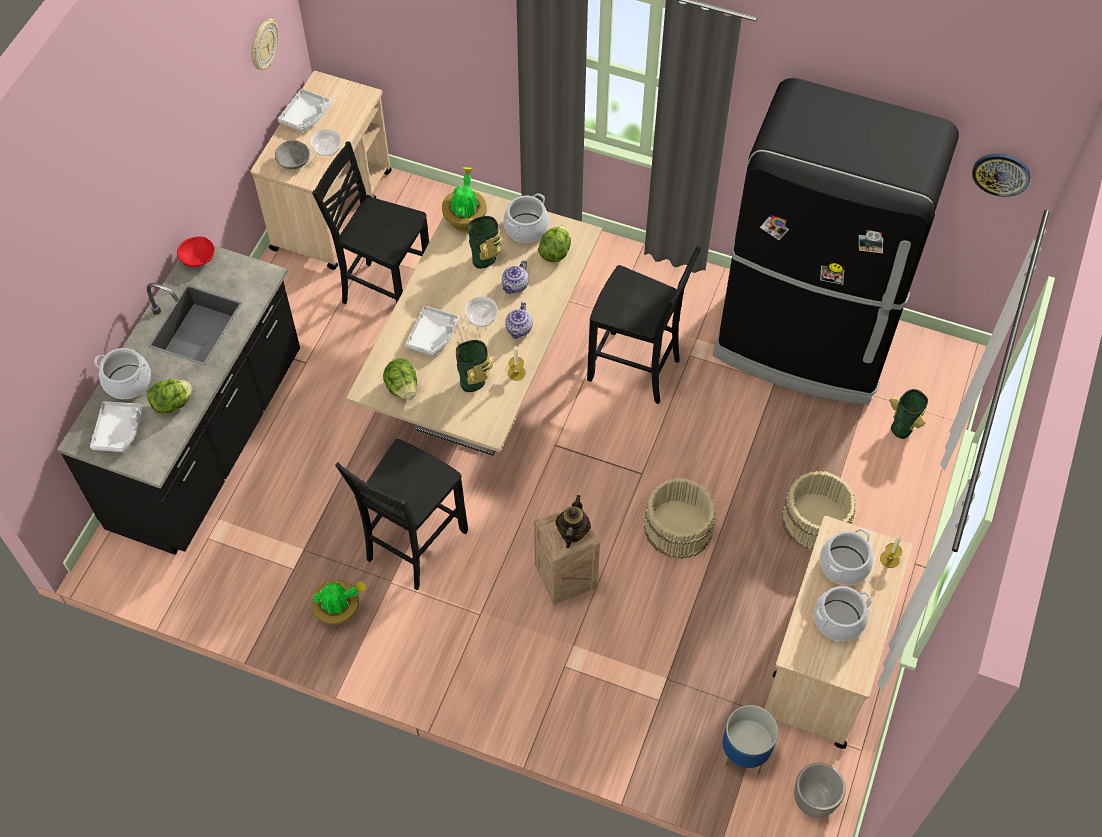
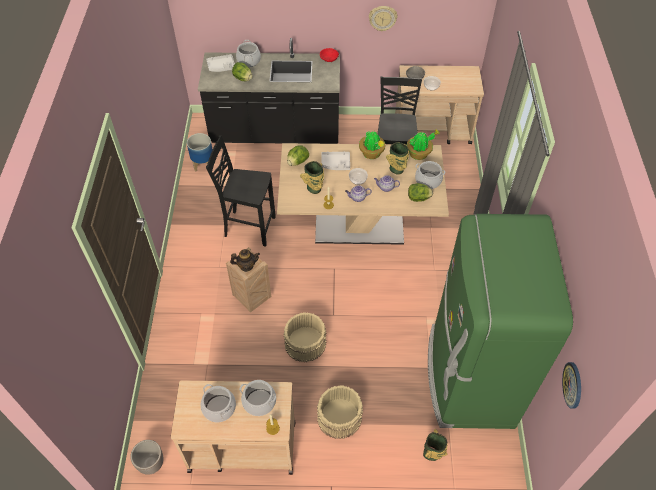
camera: 70 degrees right, 5 degrees down
wall clock [251,19,279,70] -> wall clock moved to [369,6,398,32]
white tray [278,89,331,132] -> none
potted plant [311,580,366,625] -> potted plant moved to [359,131,385,159]
black chair [587,245,701,404] -> none
black fridge [713,78,959,404] -> green fridge [428,214,573,429]
planter [722,705,778,775] -> planter moved to [187,133,213,172]

